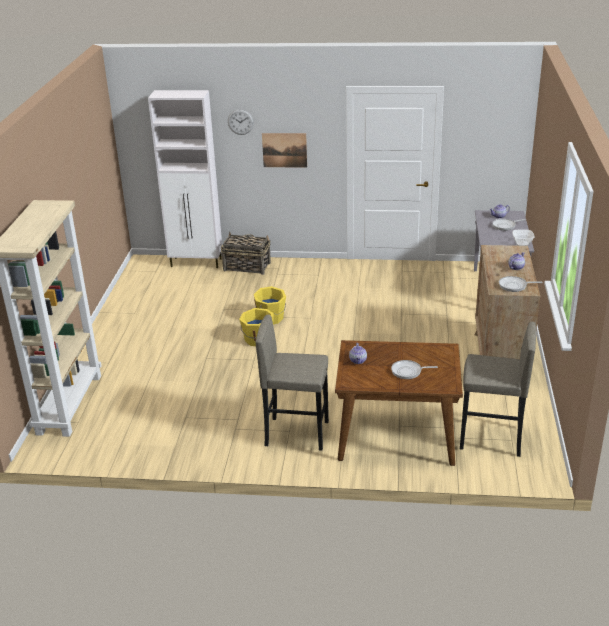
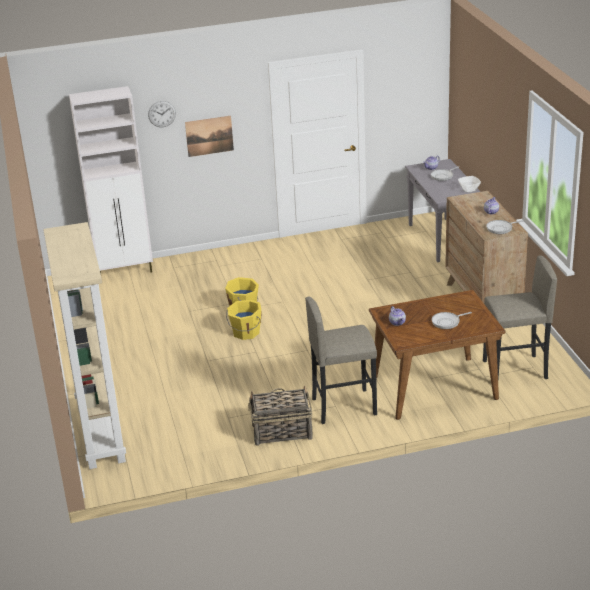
camera: 20 degrees left, 0 degrees up
basket [220,232,271,275] -> basket moved to [248,385,313,446]

